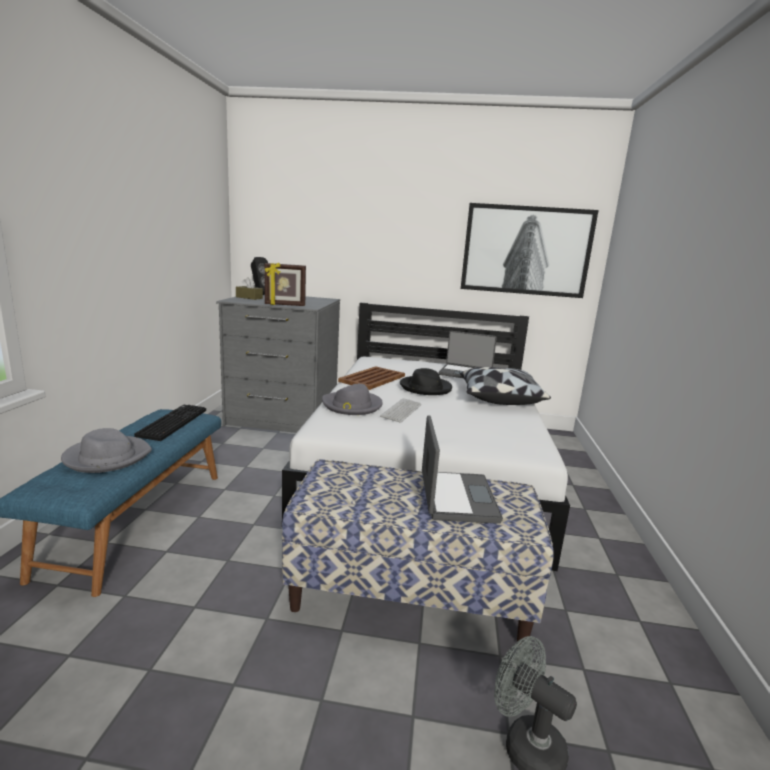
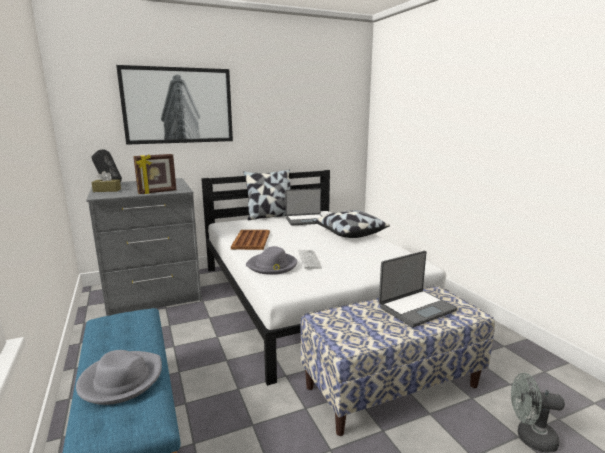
camera: 30 degrees left, 0 degrees up
keyboard [134,405,206,441] -> none
black hat [400,368,452,395] -> none
laptop [422,416,503,524] -> laptop turned 90 degrees clockwise [379,251,457,327]
picture [461,203,599,298] -> picture moved to [116,65,233,145]
none -> pillow [243,170,290,220]

